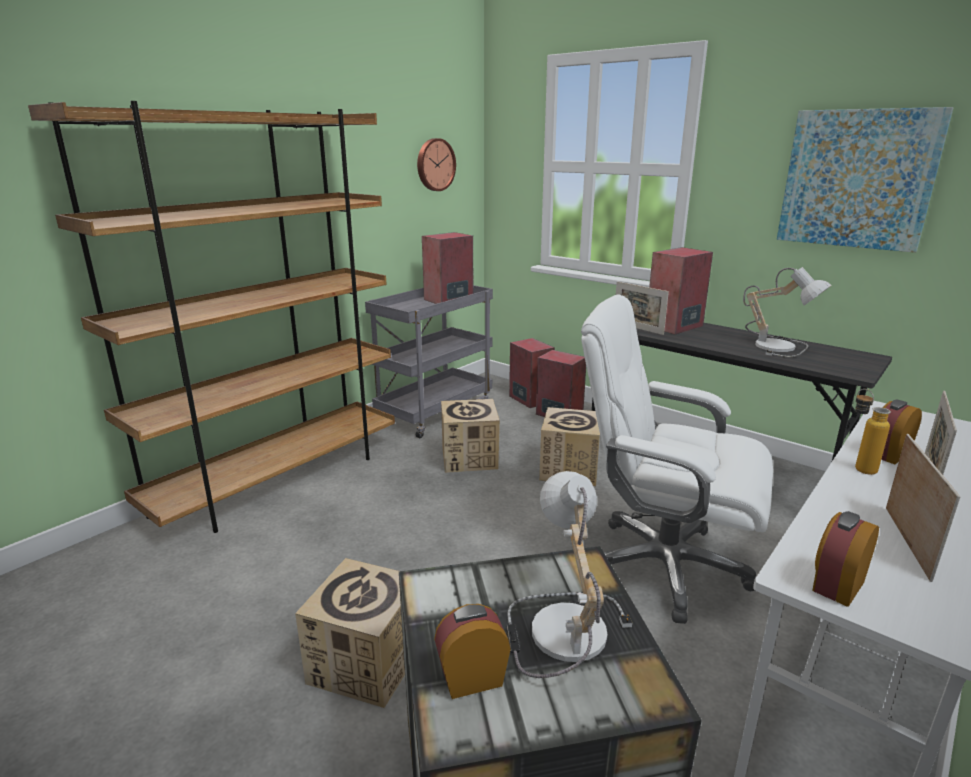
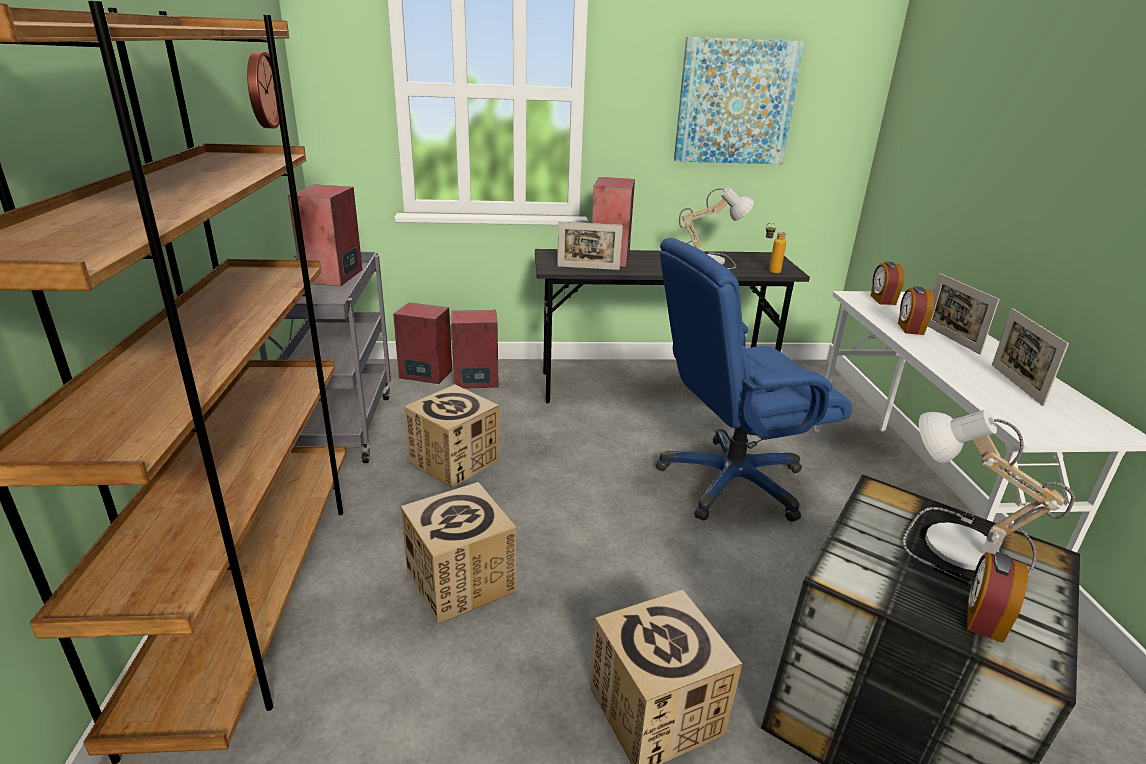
camera: 45 degrees left, 5 degrees up
cardboard box [539,407,600,486] -> cardboard box moved to [401,482,516,624]
white office chair [581,294,773,624] -> blue office chair [656,238,852,522]
alarm clock [812,511,879,607] -> alarm clock moved to [871,262,904,305]
bottle [855,389,891,475] -> bottle moved to [765,223,786,274]
picture frame [886,434,960,582] -> picture frame turned 150 degrees counterclockwise [992,308,1069,406]

